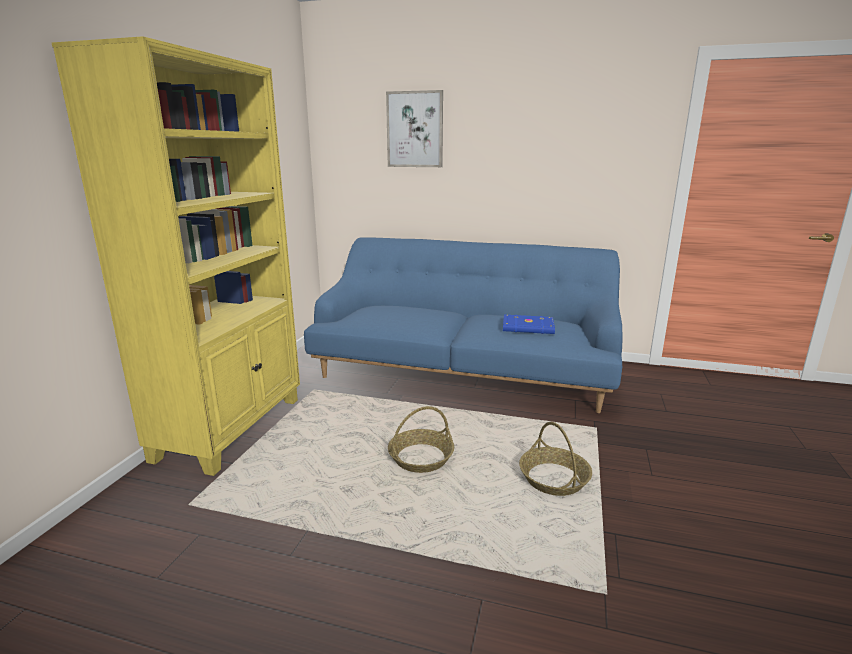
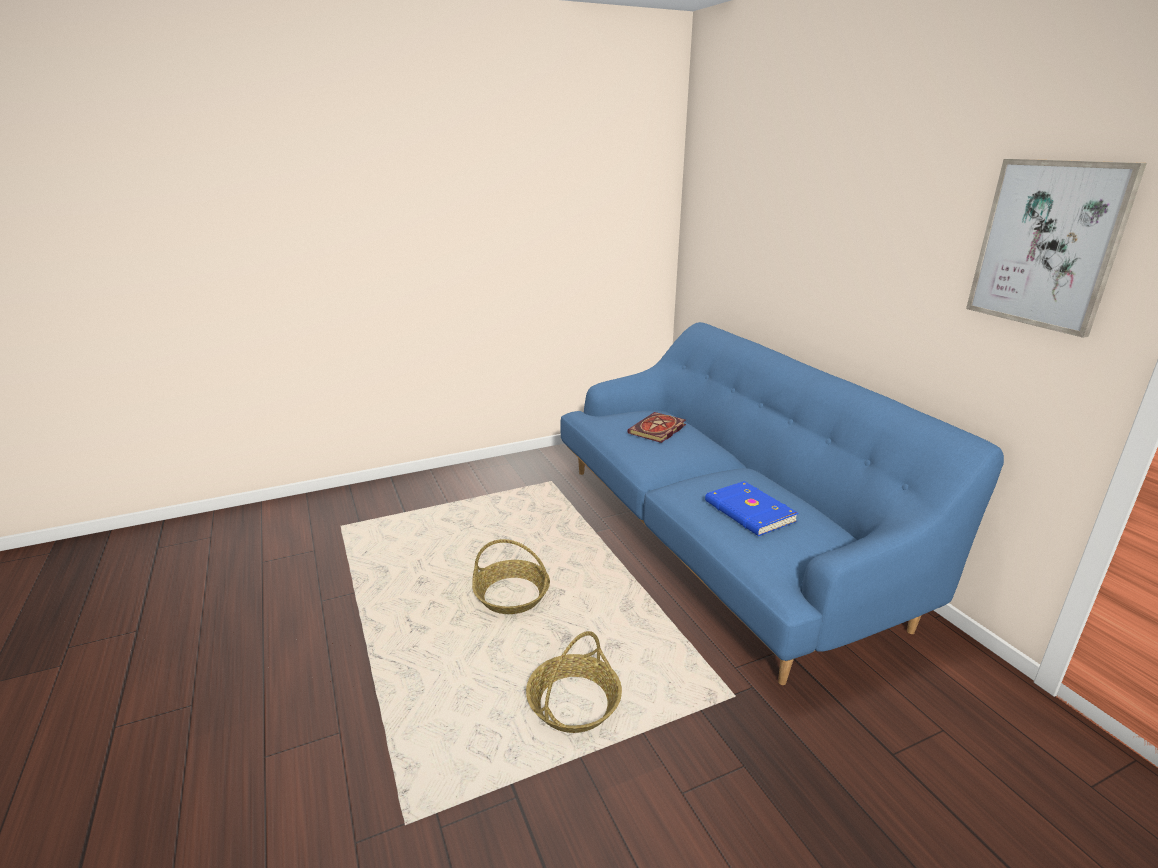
camera: 50 degrees right, 5 degrees up
yellow bookcase [52,36,300,476] -> none
picture [386,90,443,167] -> picture moved to [966,159,1147,338]
none -> book [627,412,686,443]

